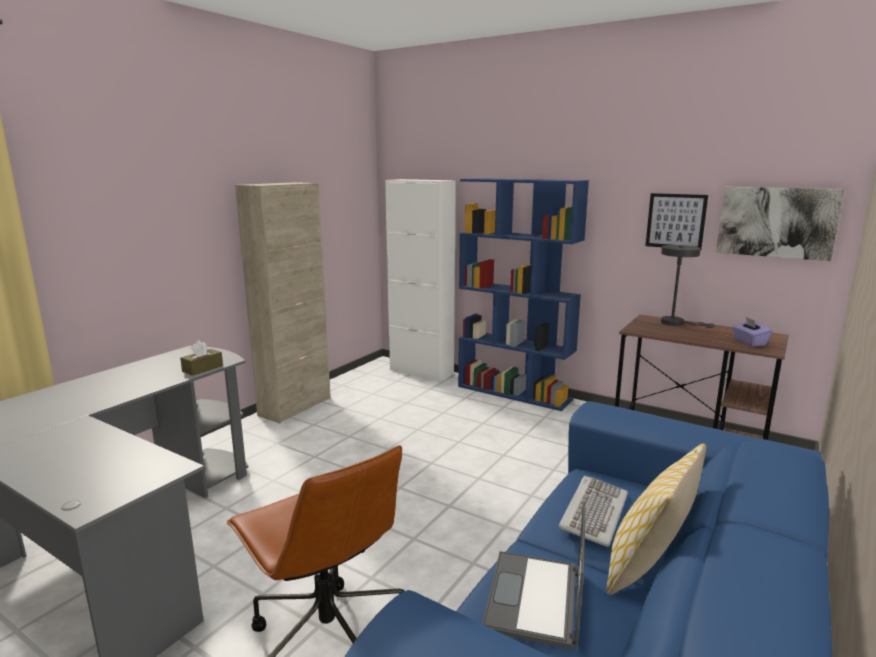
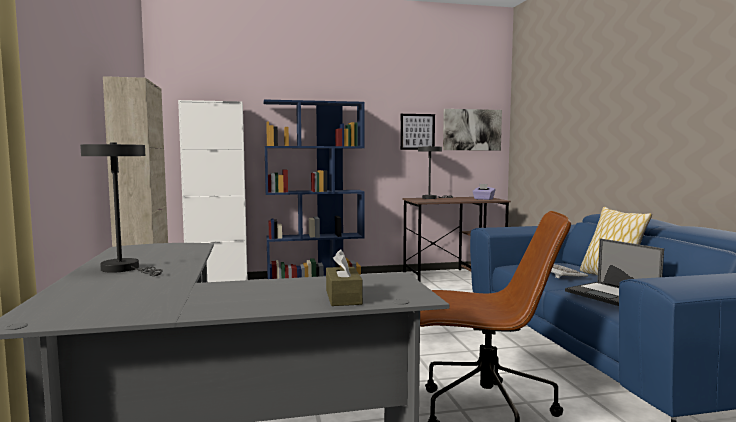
camera: 45 degrees left, 10 degrees down
brown tissue box [180,340,223,376] -> brown tissue box moved to [326,250,363,306]
none -> grey table lamp [80,143,163,276]

